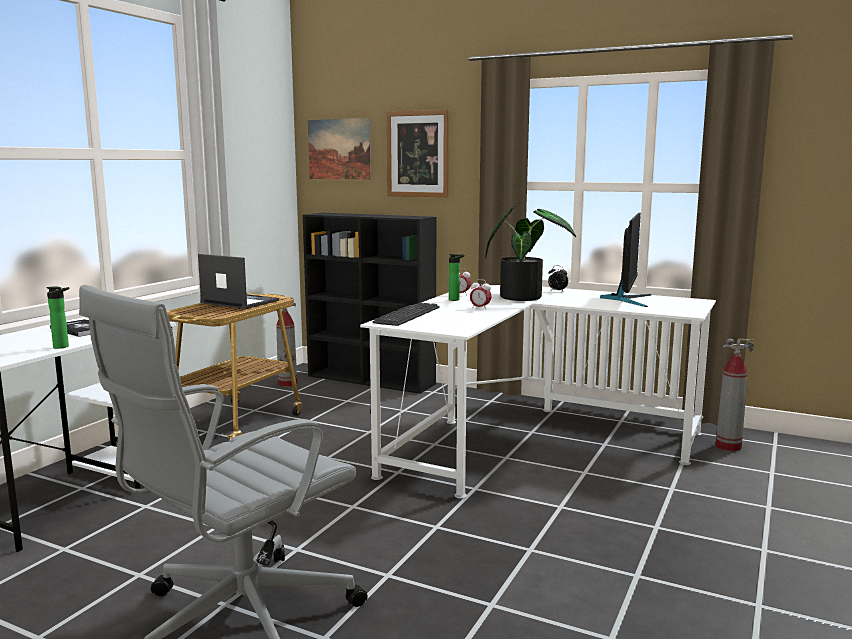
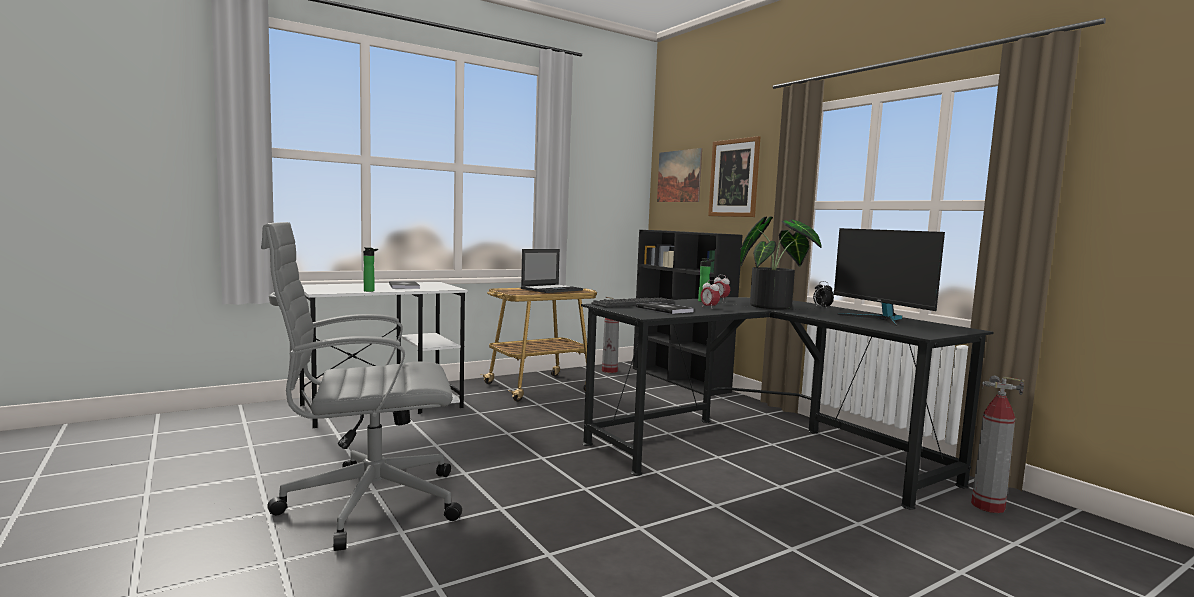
camera: 30 degrees right, 5 degrees down
laptop [198,254,279,309] -> laptop turned 75 degrees clockwise [521,249,583,293]
white desk [360,285,716,499] -> black desk [581,297,994,510]
monitor [600,213,652,307] -> monitor turned 105 degrees clockwise [833,228,945,326]
none -> book [636,302,694,314]

